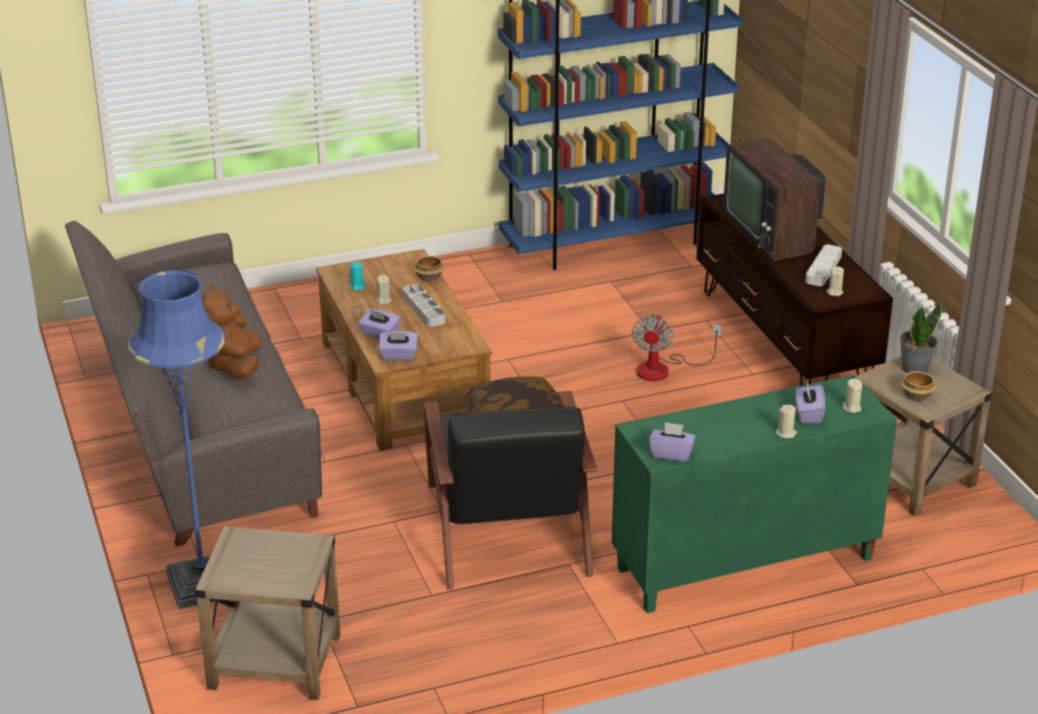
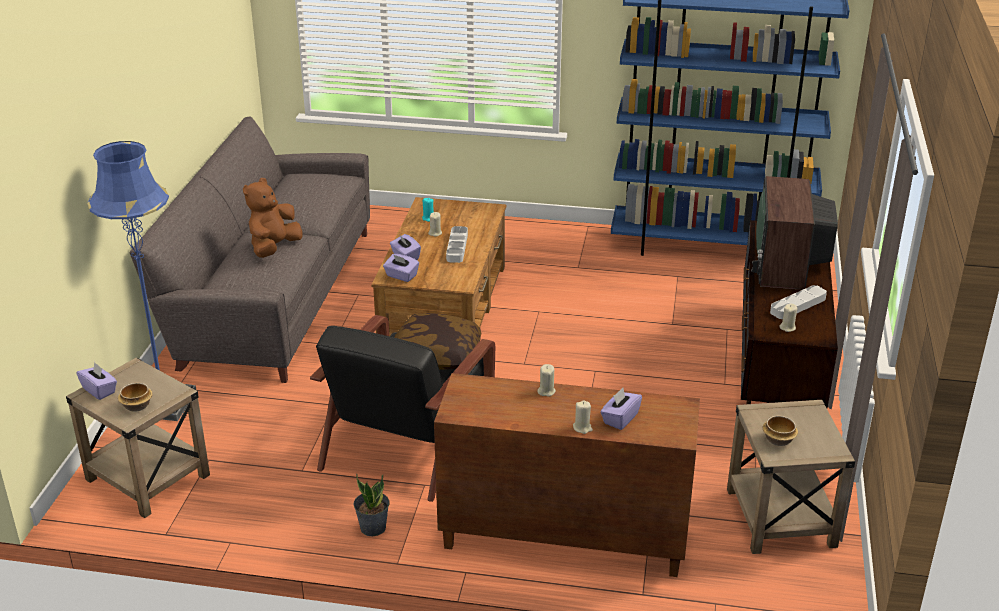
camera: 30 degrees right, 0 degrees up
bowl [413,256,445,282] -> bowl moved to [118,383,153,412]
green cabinet [612,375,897,613] -> brown cabinet [434,373,700,577]
fan [632,313,722,381] -> none
purple tissue box [649,422,696,462] -> purple tissue box moved to [77,362,117,400]
beige candle [842,379,862,413] -> beige candle moved to [538,364,556,397]
potted plant [900,301,942,373] -> potted plant moved to [354,474,389,536]

